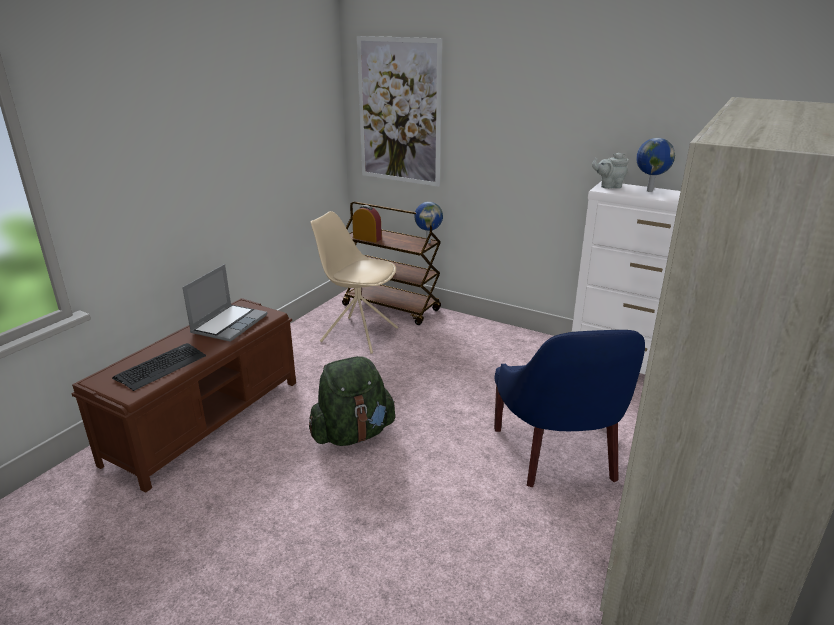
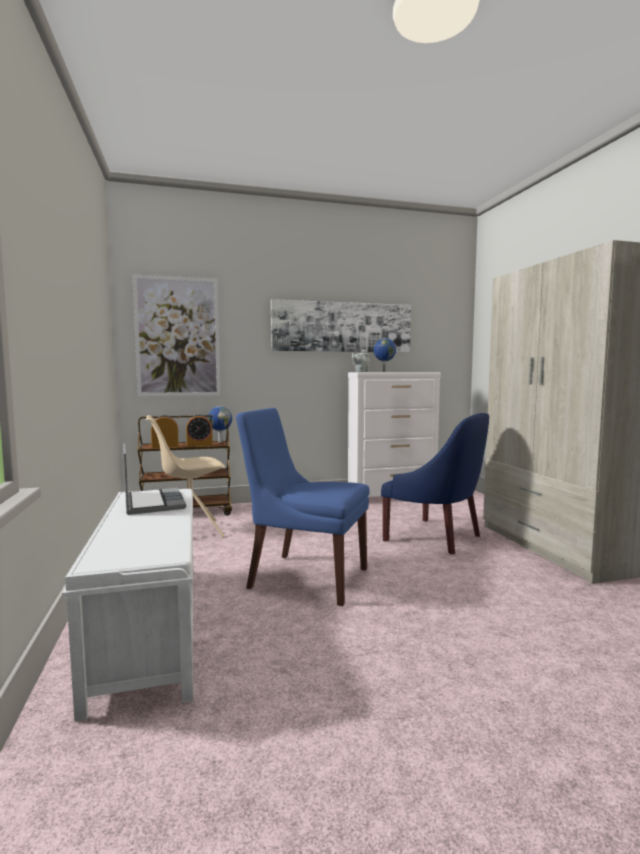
camera: 45 degrees left, 20 degrees down
brown bench [71,298,296,493] -> white bench [62,489,194,722]
keyboard [112,343,206,391] -> none
green backpack [309,356,395,446] -> blue chair [236,408,370,606]
none -> alarm clock [186,414,213,447]
none -> picture [271,299,411,353]

